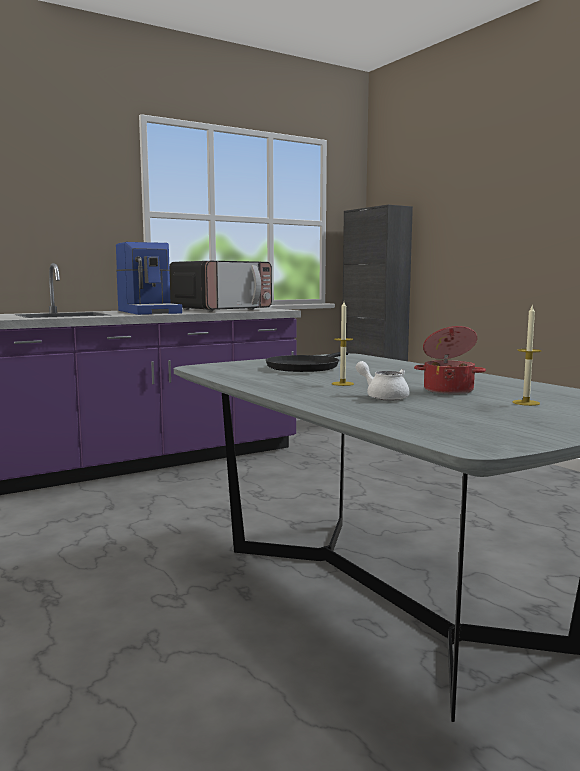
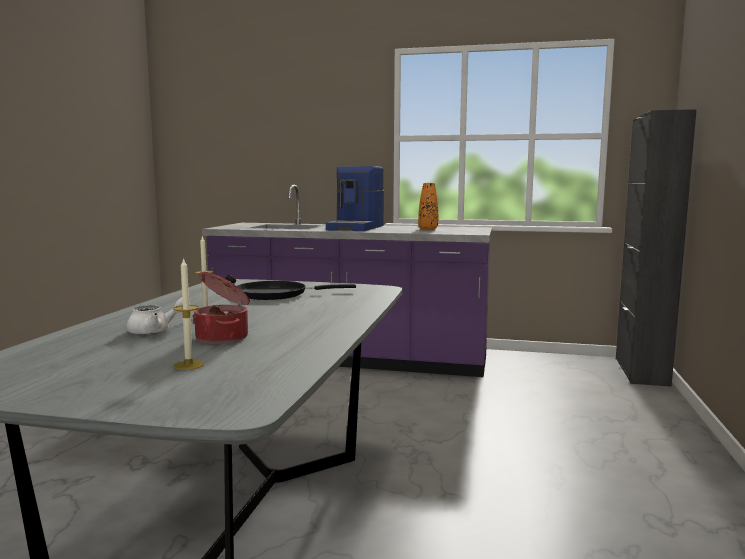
camera: 45 degrees right, 0 degrees up
microwave [169,261,272,312] -> orange vase [418,183,438,230]
white teapot [356,361,410,401] -> white teapot turned 60 degrees clockwise [126,298,183,335]

